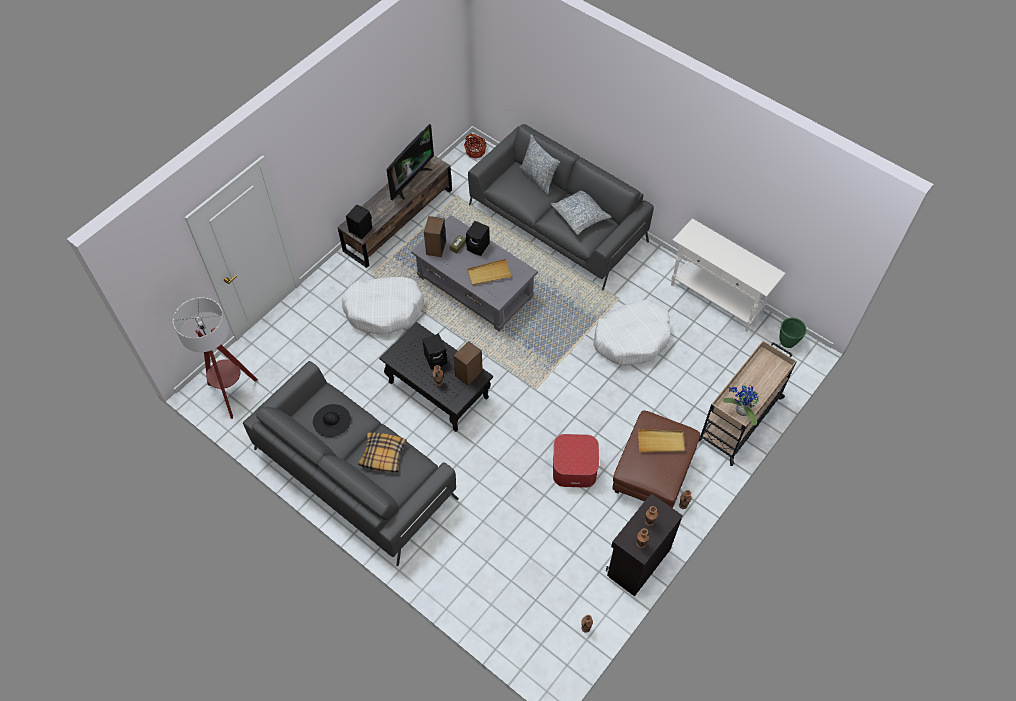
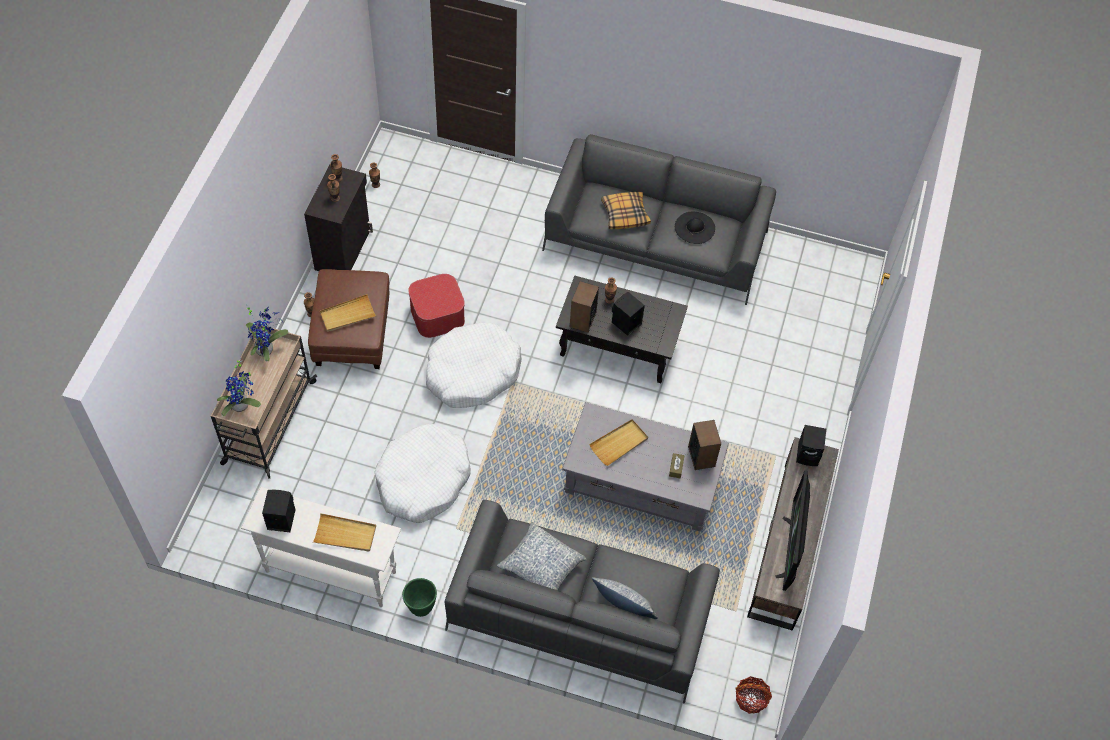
camera: 155 degrees right, 0 degrees up
floor lamp [173,297,258,419] -> none
white dog bed [342,277,424,335] -> white dog bed moved to [426,322,522,408]
black speaker [465,221,490,256] -> black speaker moved to [262,490,296,532]
green planter [780,318,807,348] -> green planter moved to [402,578,437,617]
none -> potted plant [217,360,261,416]
none -> beige tray [313,513,376,551]

